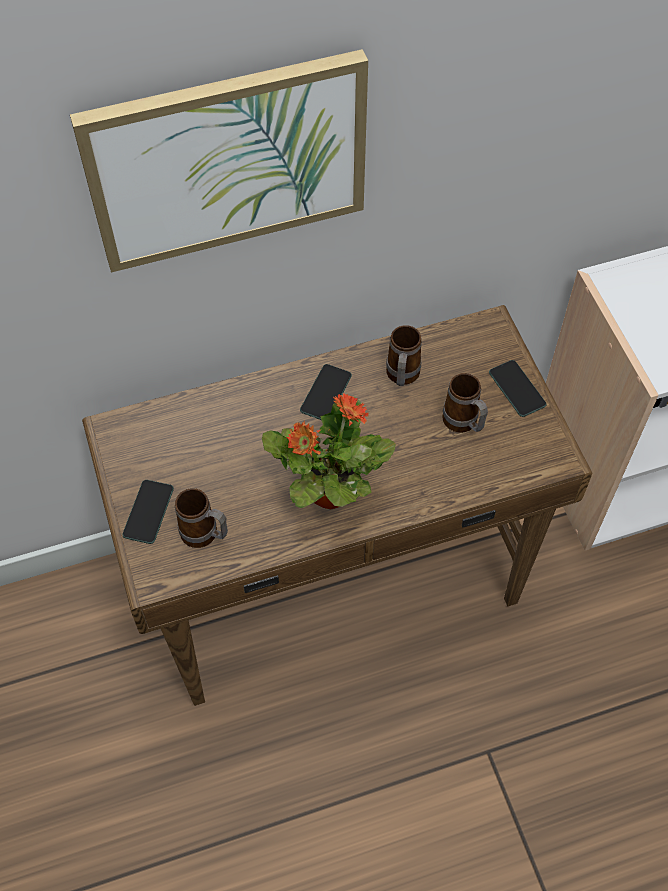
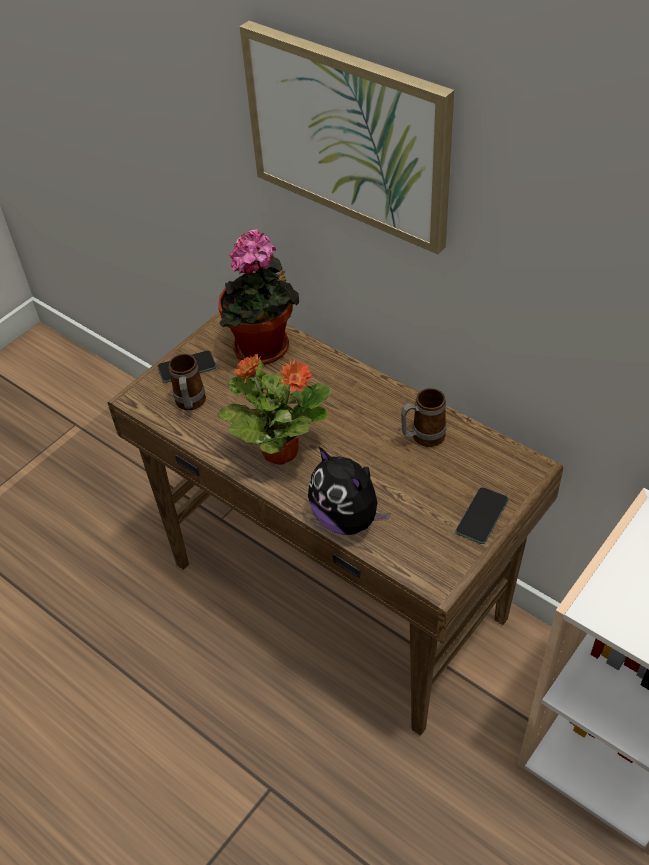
camera: 60 degrees right, 10 degrees down
phone [300,364,352,420] -> none
mug [442,373,488,433] -> none
none -> potted plant [218,229,299,365]
none -> plush toy [308,447,390,535]

